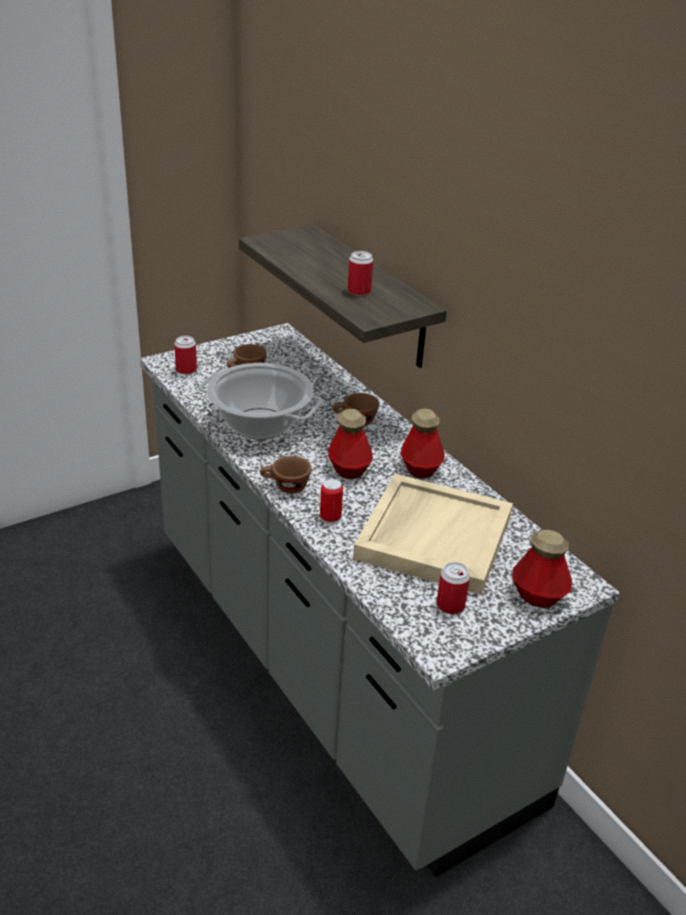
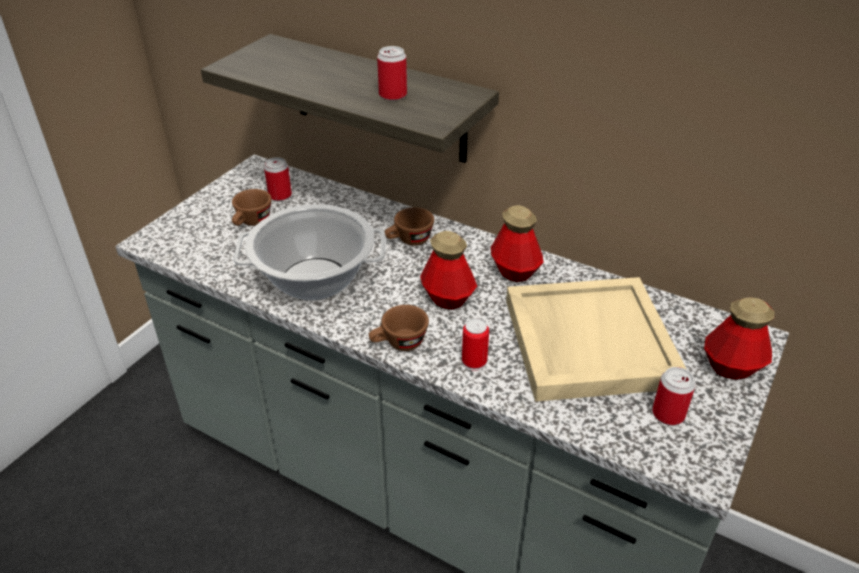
camera: 25 degrees left, 5 degrees up
can [174,336,197,374] -> can moved to [264,157,292,201]

